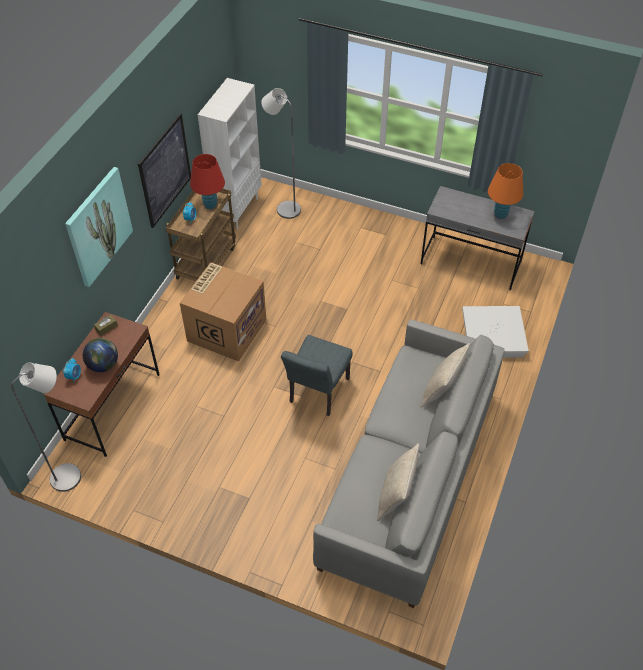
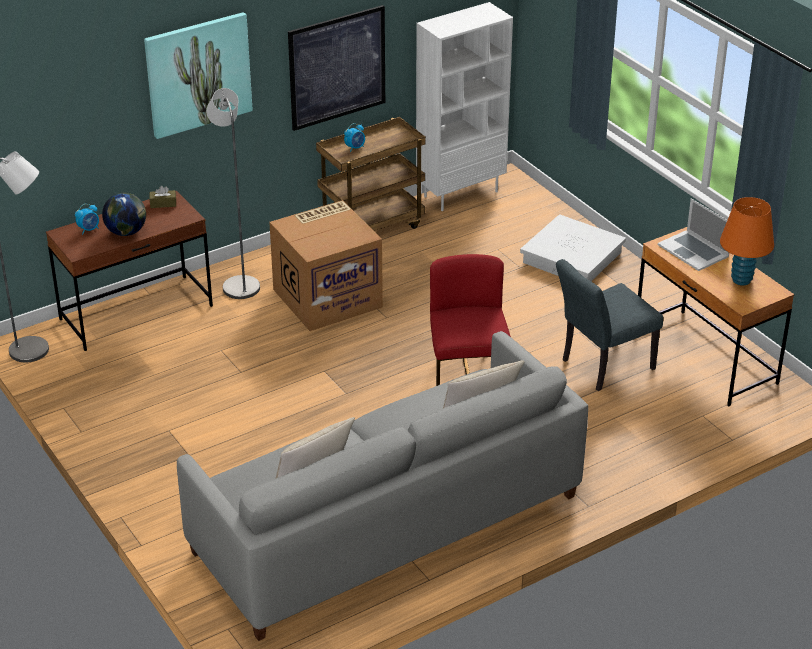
camera: 35 degrees right, 15 degrees down
red table lamp [190,154,225,209] -> none
grey floor lamp [261,88,301,219] -> grey floor lamp moved to [206,88,260,299]
grey chair [281,335,352,416] -> grey chair moved to [556,259,663,391]
grey desk [421,186,534,290] -> brown desk [638,227,794,406]
white storage box [462,306,529,358] -> white storage box moved to [520,214,626,281]
none -> red chair [430,254,511,386]
none -> laptop [658,198,729,271]

